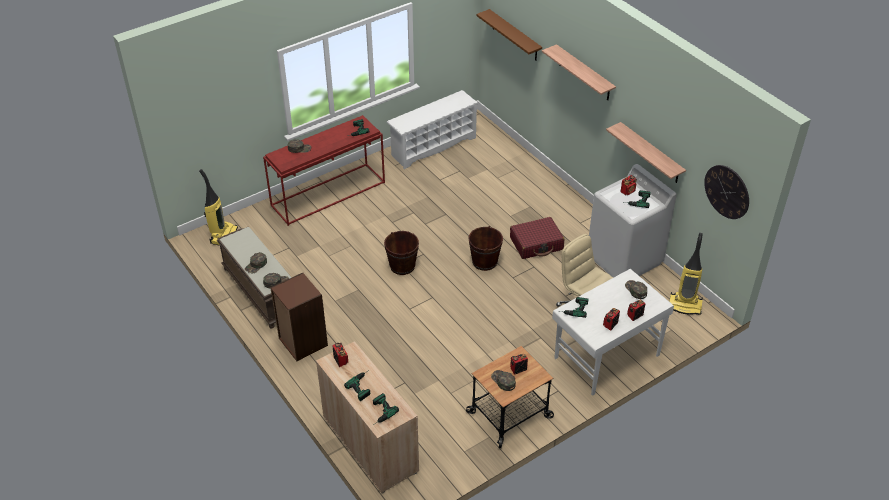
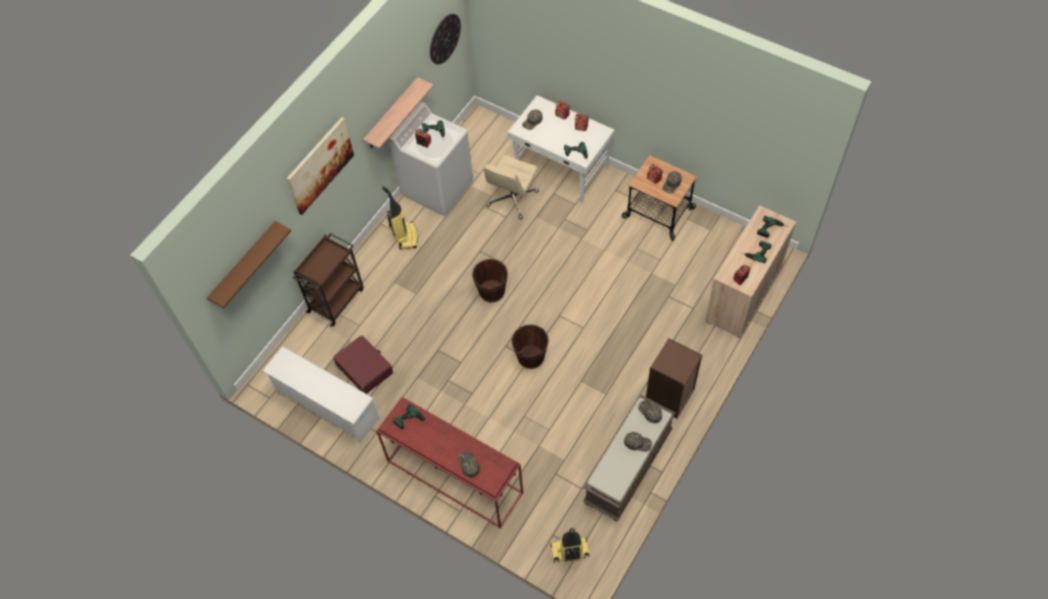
camera: 110 degrees left, 15 degrees up
red suitcase [510,217,564,259] -> red suitcase moved to [333,335,393,394]
shelf [542,44,616,100] -> picture [286,117,354,215]
vacuum cleaner [669,233,703,315] -> vacuum cleaner moved to [382,186,418,250]
none -> brown cart [292,233,363,327]

